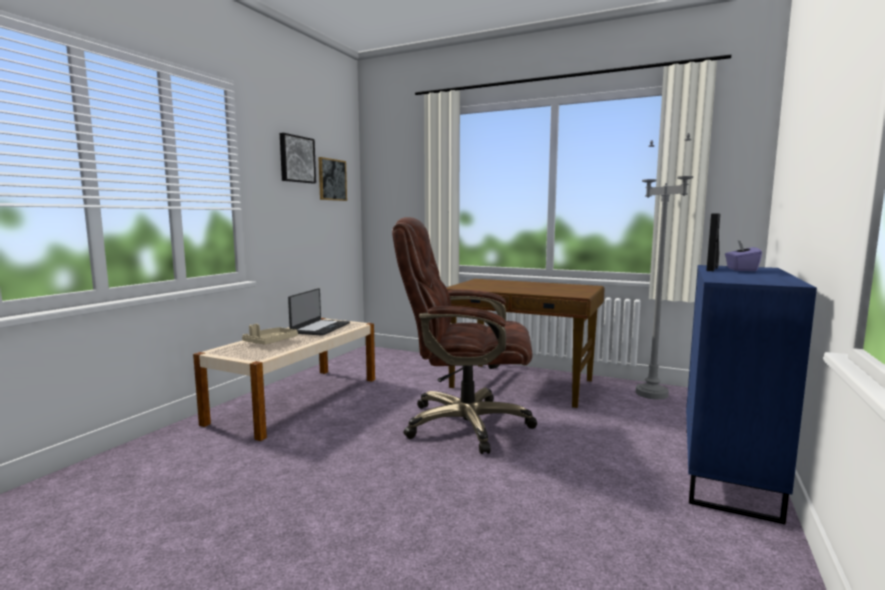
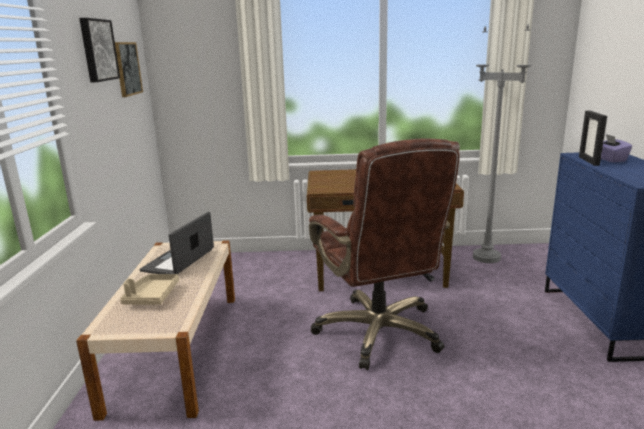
camera: 25 degrees left, 10 degrees up
laptop [288,288,350,336] -> laptop turned 150 degrees counterclockwise [139,212,214,274]
brown office chair [392,217,537,454] -> brown office chair turned 90 degrees counterclockwise [309,138,460,370]

